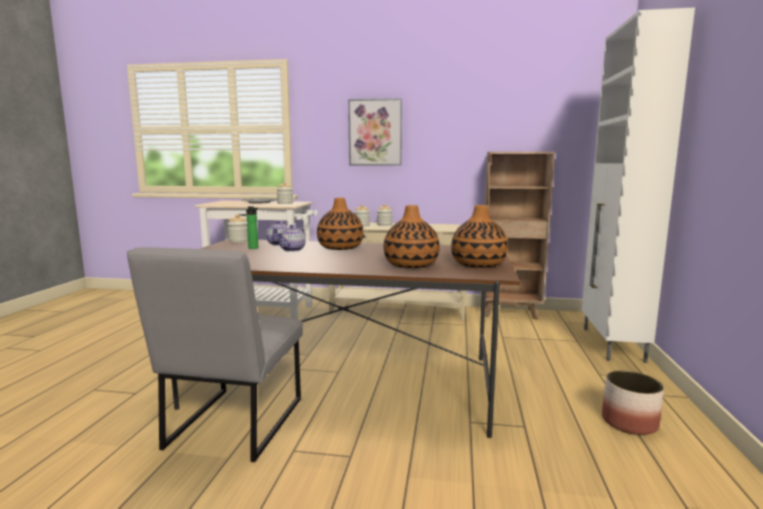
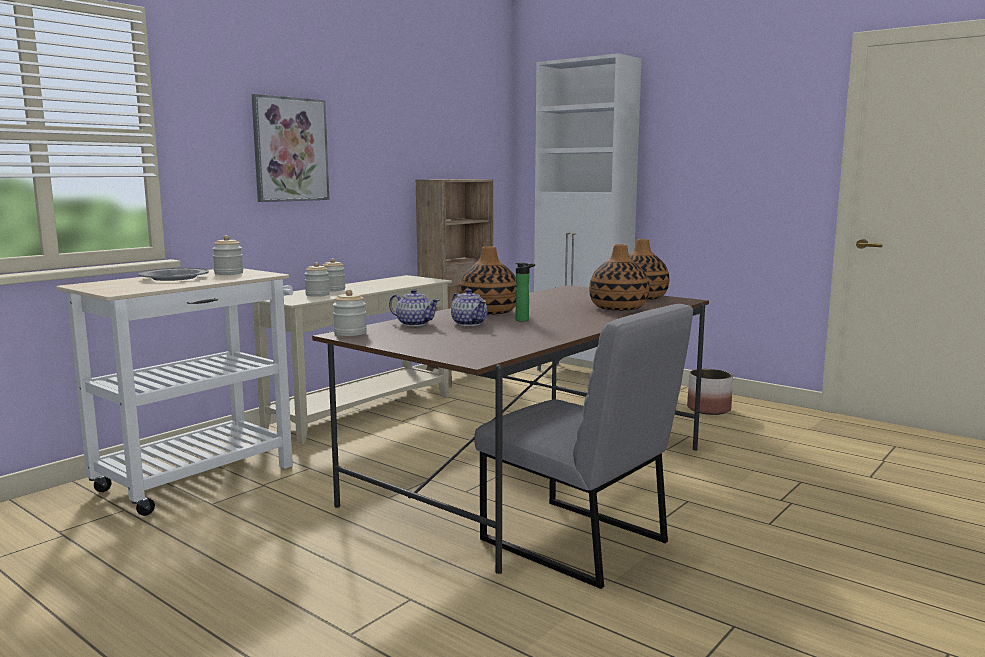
camera: 60 degrees left, 0 degrees up
bottle [246,206,258,249] -> bottle moved to [516,263,535,322]

